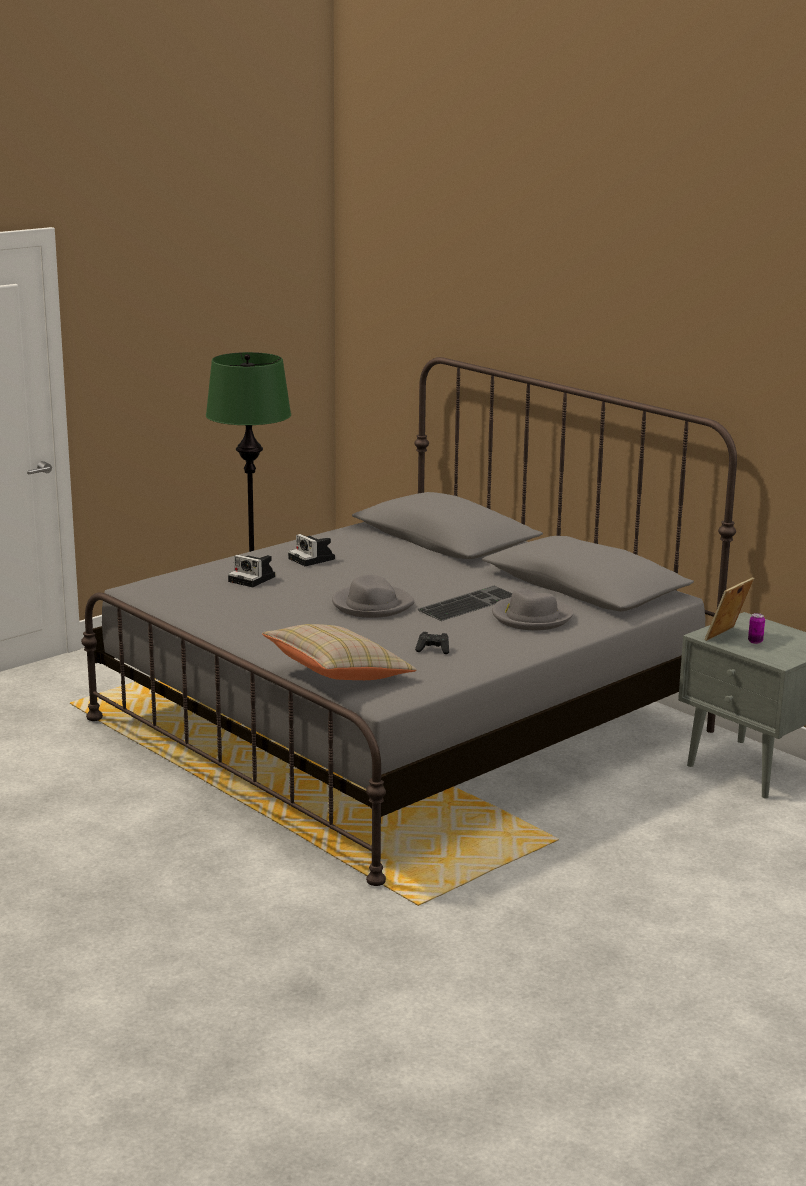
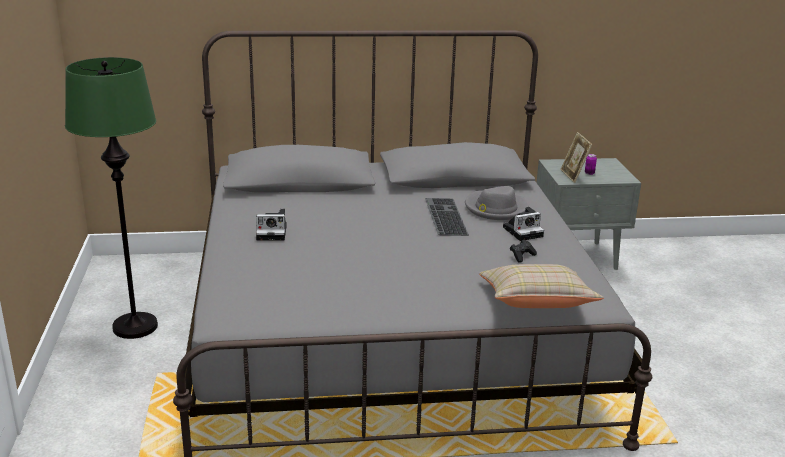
camera: 55 degrees left, 5 degrees up
camera [228,555,275,587] -> camera moved to [503,207,544,241]
grey hat [332,575,414,618] -> none

